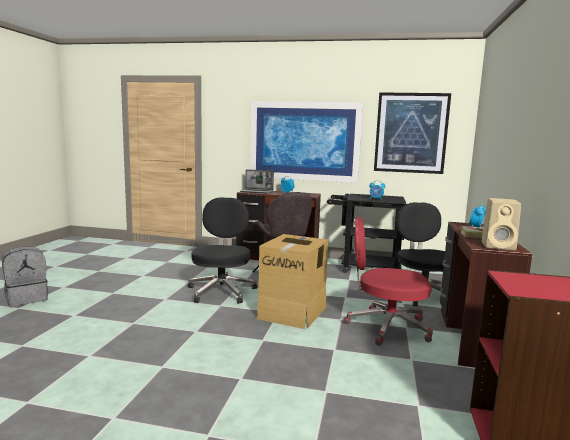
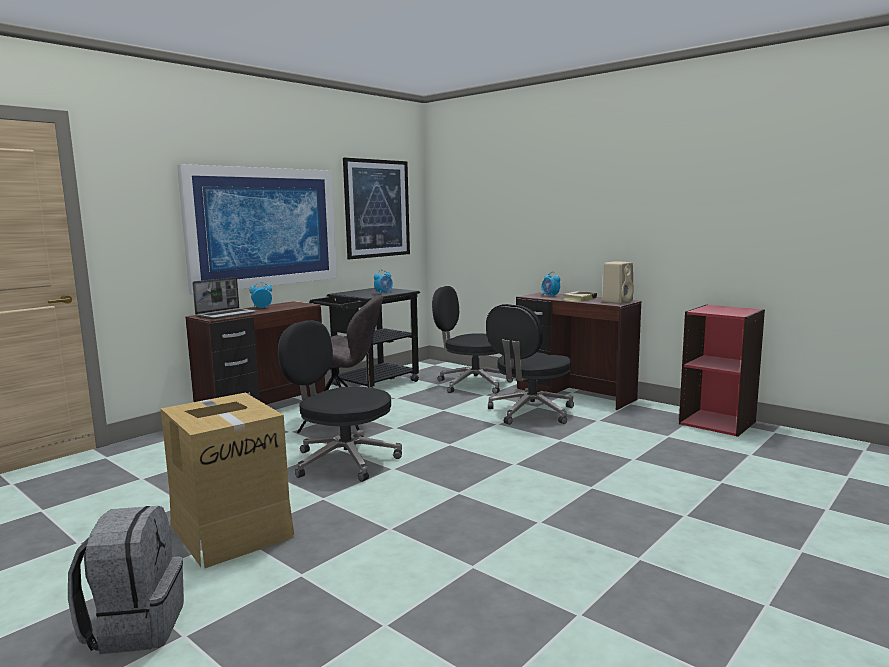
camera: 60 degrees left, 0 degrees up
cardboard box [257,234,328,329] -> cardboard box moved to [161,393,294,568]
red office chair [343,217,433,345] -> black office chair [486,304,574,425]

